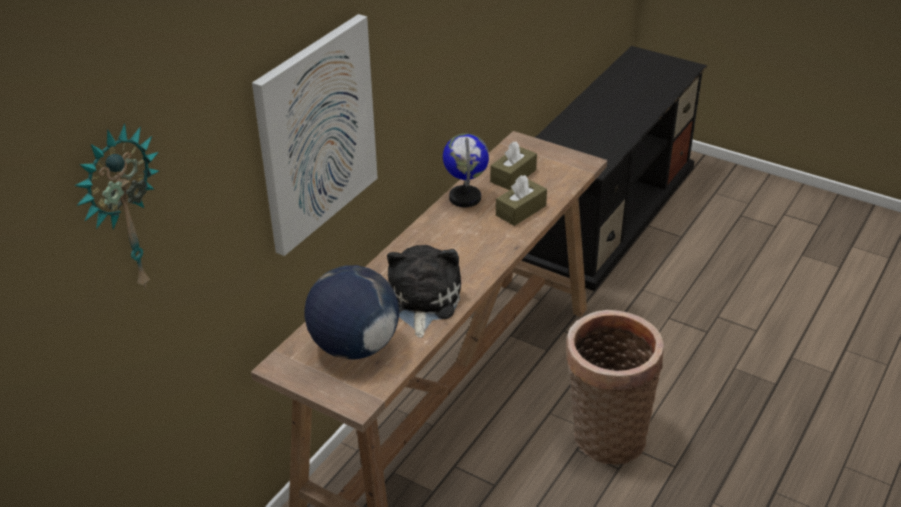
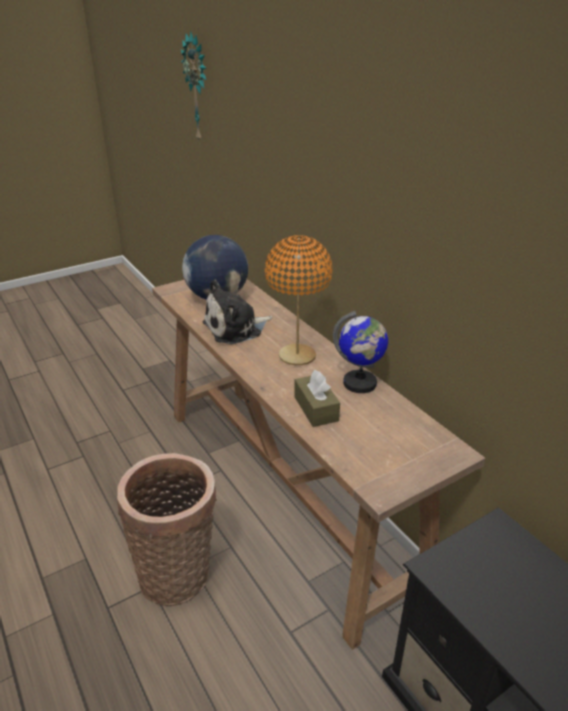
camera: 115 degrees right, 5 degrees down
picture [252,14,378,256] -> none
plush toy [387,245,461,338] -> plush toy turned 120 degrees clockwise [203,280,272,344]
brown tissue box [490,141,537,190] -> none
none -> orange table lamp [265,235,333,365]

